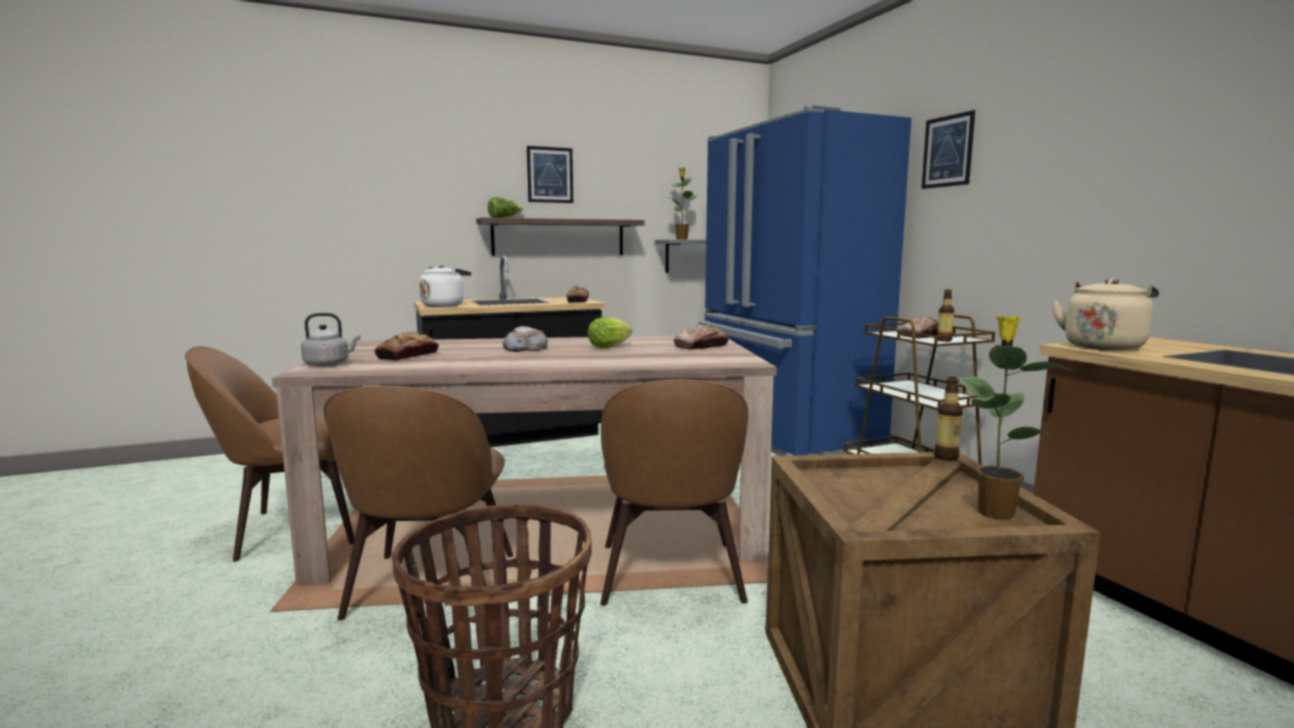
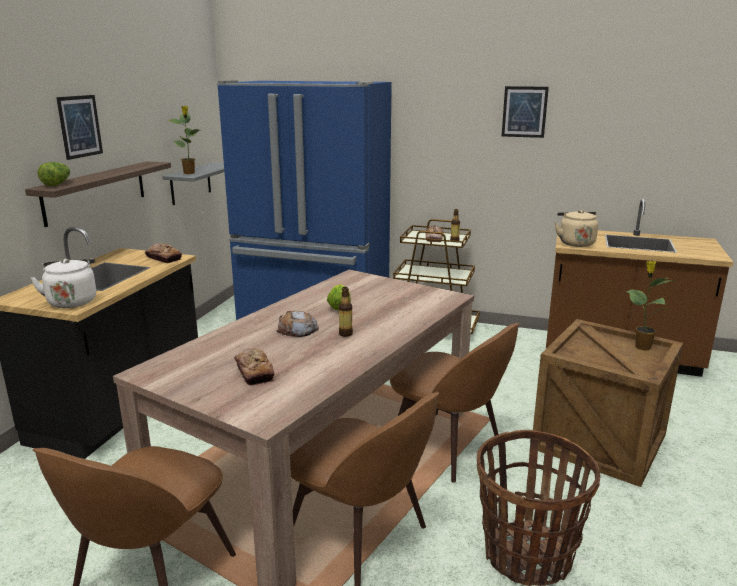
camera: 50 degrees left, 10 degrees up
grey kettle [301,313,361,367] -> none
bread [673,325,729,350] -> none
picture [922,110,975,189] -> picture moved to [502,86,549,138]
bottle [934,377,963,461] -> bottle moved to [339,287,353,337]

